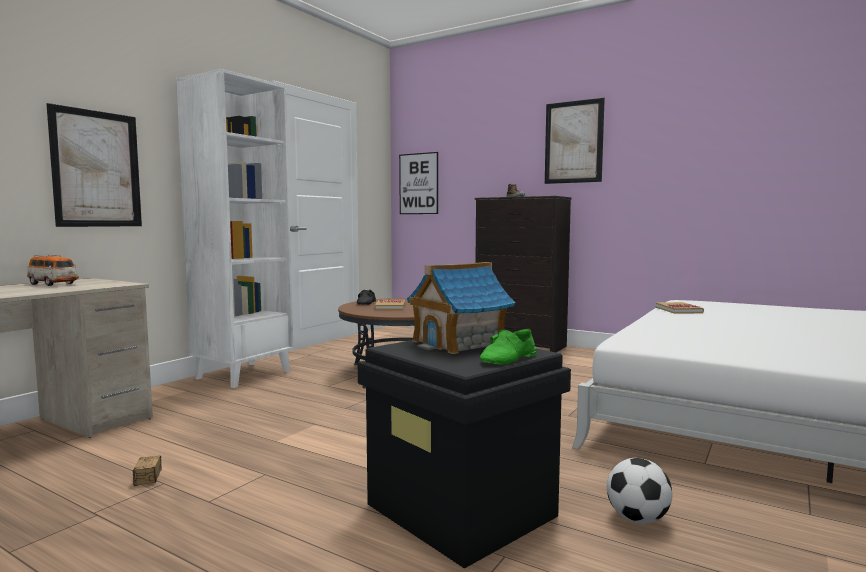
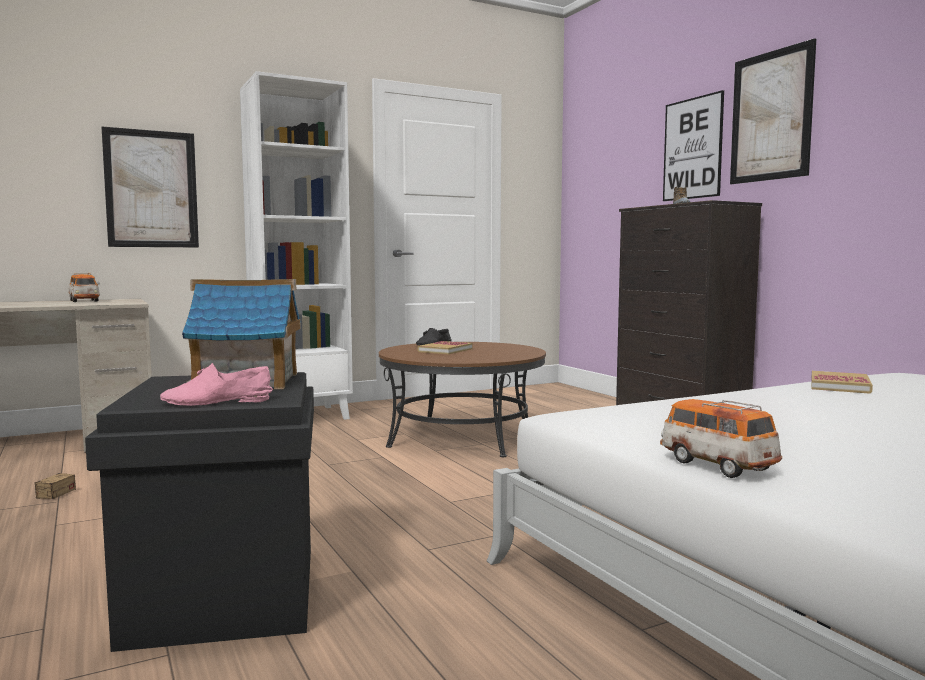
camera: 30 degrees right, 0 degrees up
picture [399,152,438,214] -> picture moved to [663,90,724,201]
green shoe [480,329,537,365] -> pink shoe [160,363,273,406]
football [607,458,673,524] -> none
none -> toy car [660,399,782,478]

